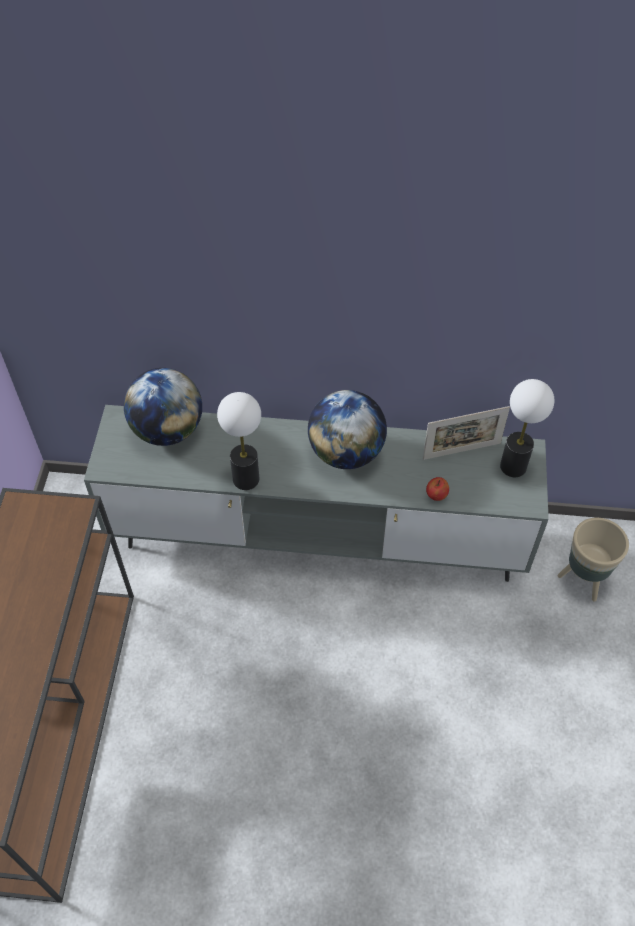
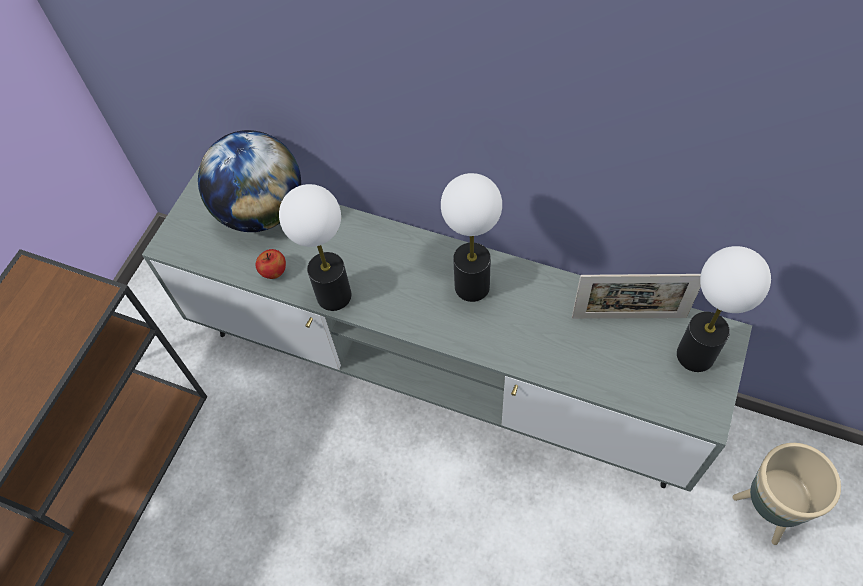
camera: 20 degrees right, 5 degrees up
globe [308,390,387,469] -> table lamp [441,173,502,302]
apple [426,477,449,501] -> apple moved to [256,249,286,279]

